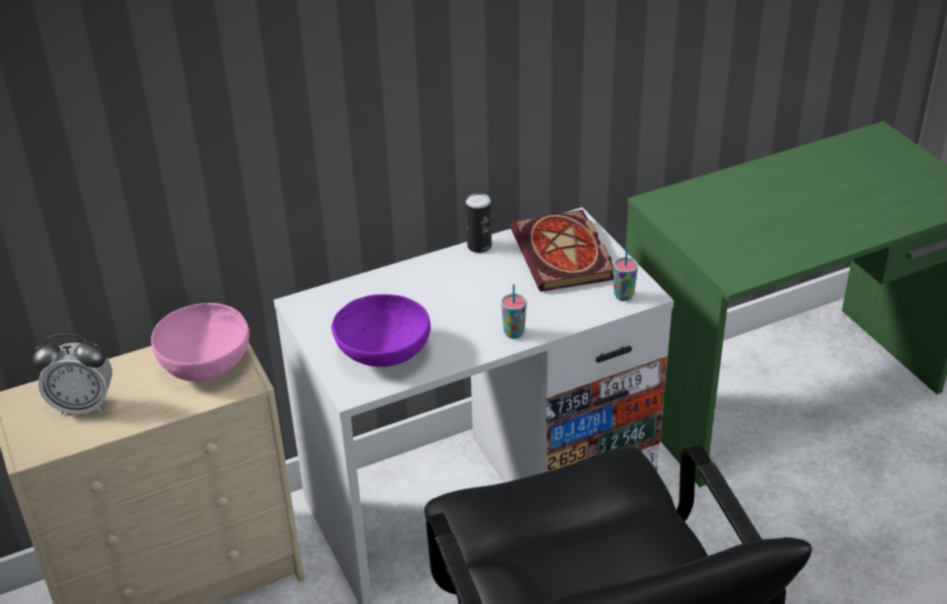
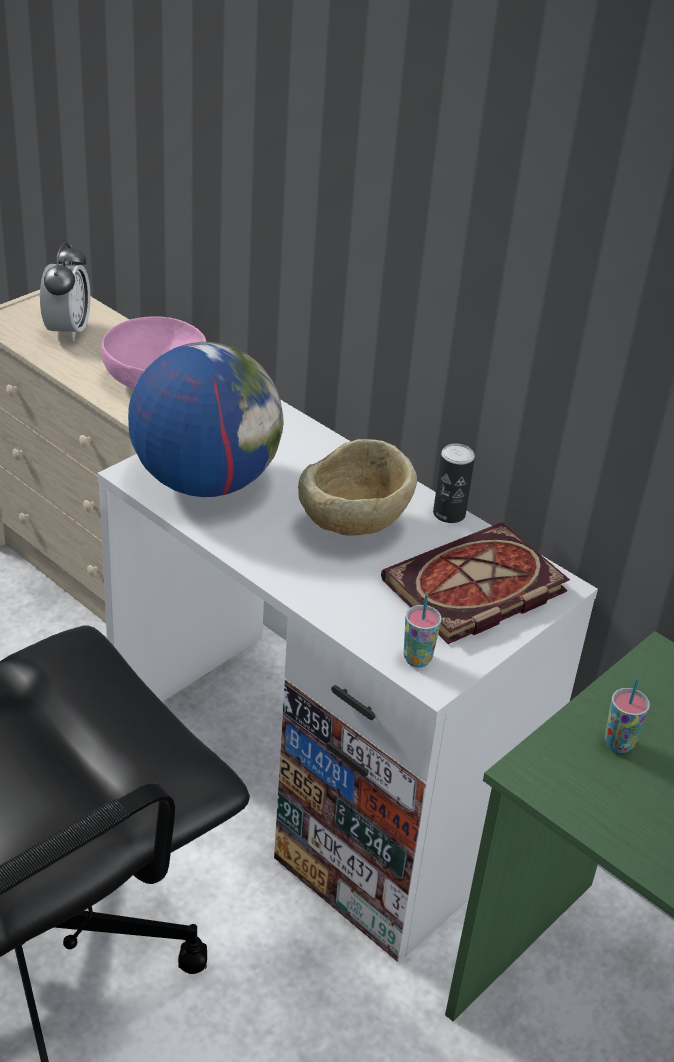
camera: 65 degrees right, 0 degrees up
alarm clock [33,334,112,415] -> alarm clock turned 150 degrees counterclockwise [40,242,90,342]
purple bowl [331,294,431,367] -> globe [128,342,283,497]
cup [501,284,527,339] -> cup moved to [605,678,650,753]
none -> beige bowl [298,439,417,536]

